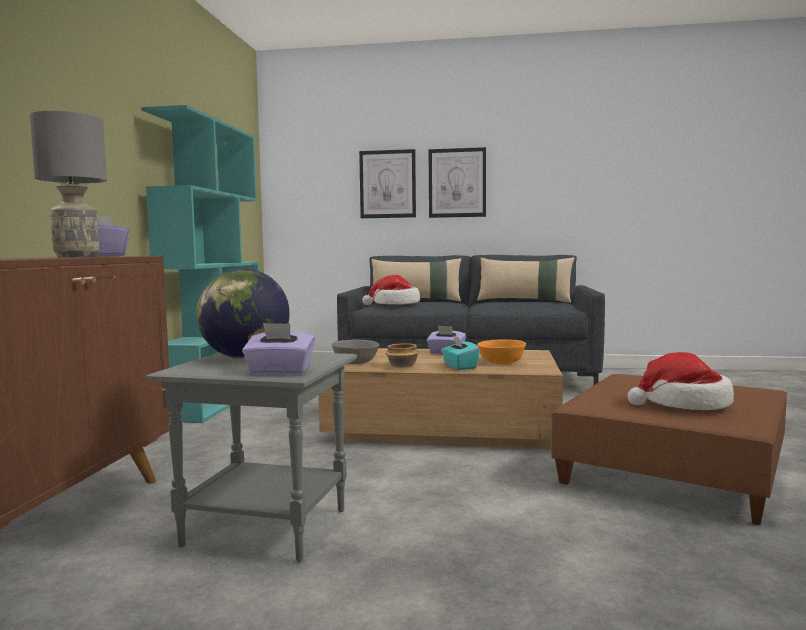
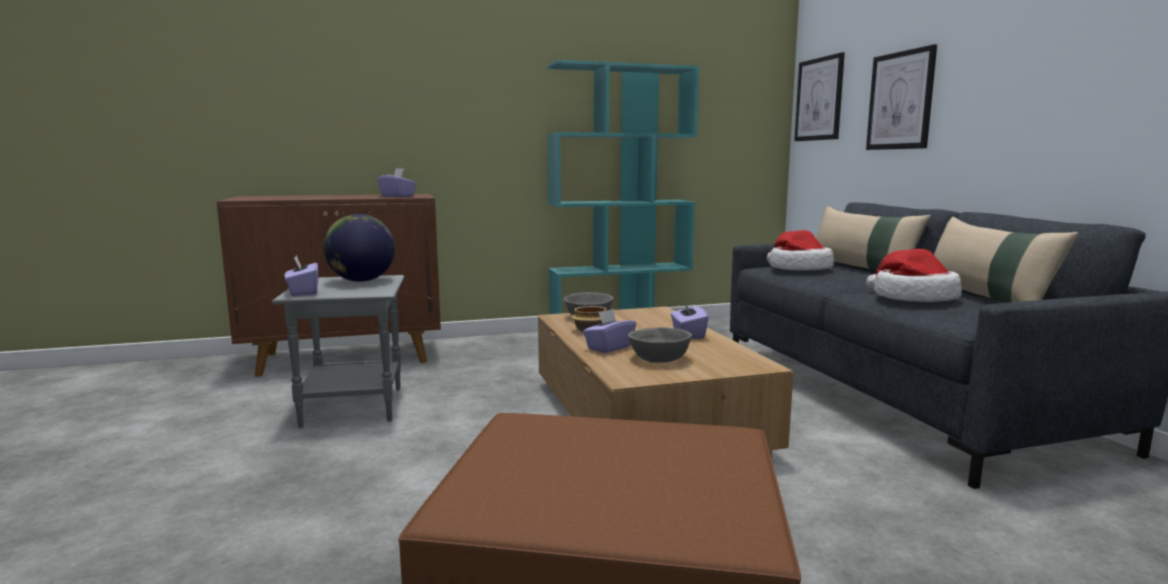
camera: 65 degrees right, 5 degrees up
grey table lamp [30,111,107,258] -> none
picture [429,147,486,218] -> picture moved to [794,52,845,141]
turquoise tissue box [441,335,480,370] -> purple tissue box [583,309,636,353]
orange bowl [477,339,526,364] -> grey bowl [628,327,692,363]
hat [627,352,734,410] -> hat moved to [866,249,962,302]

